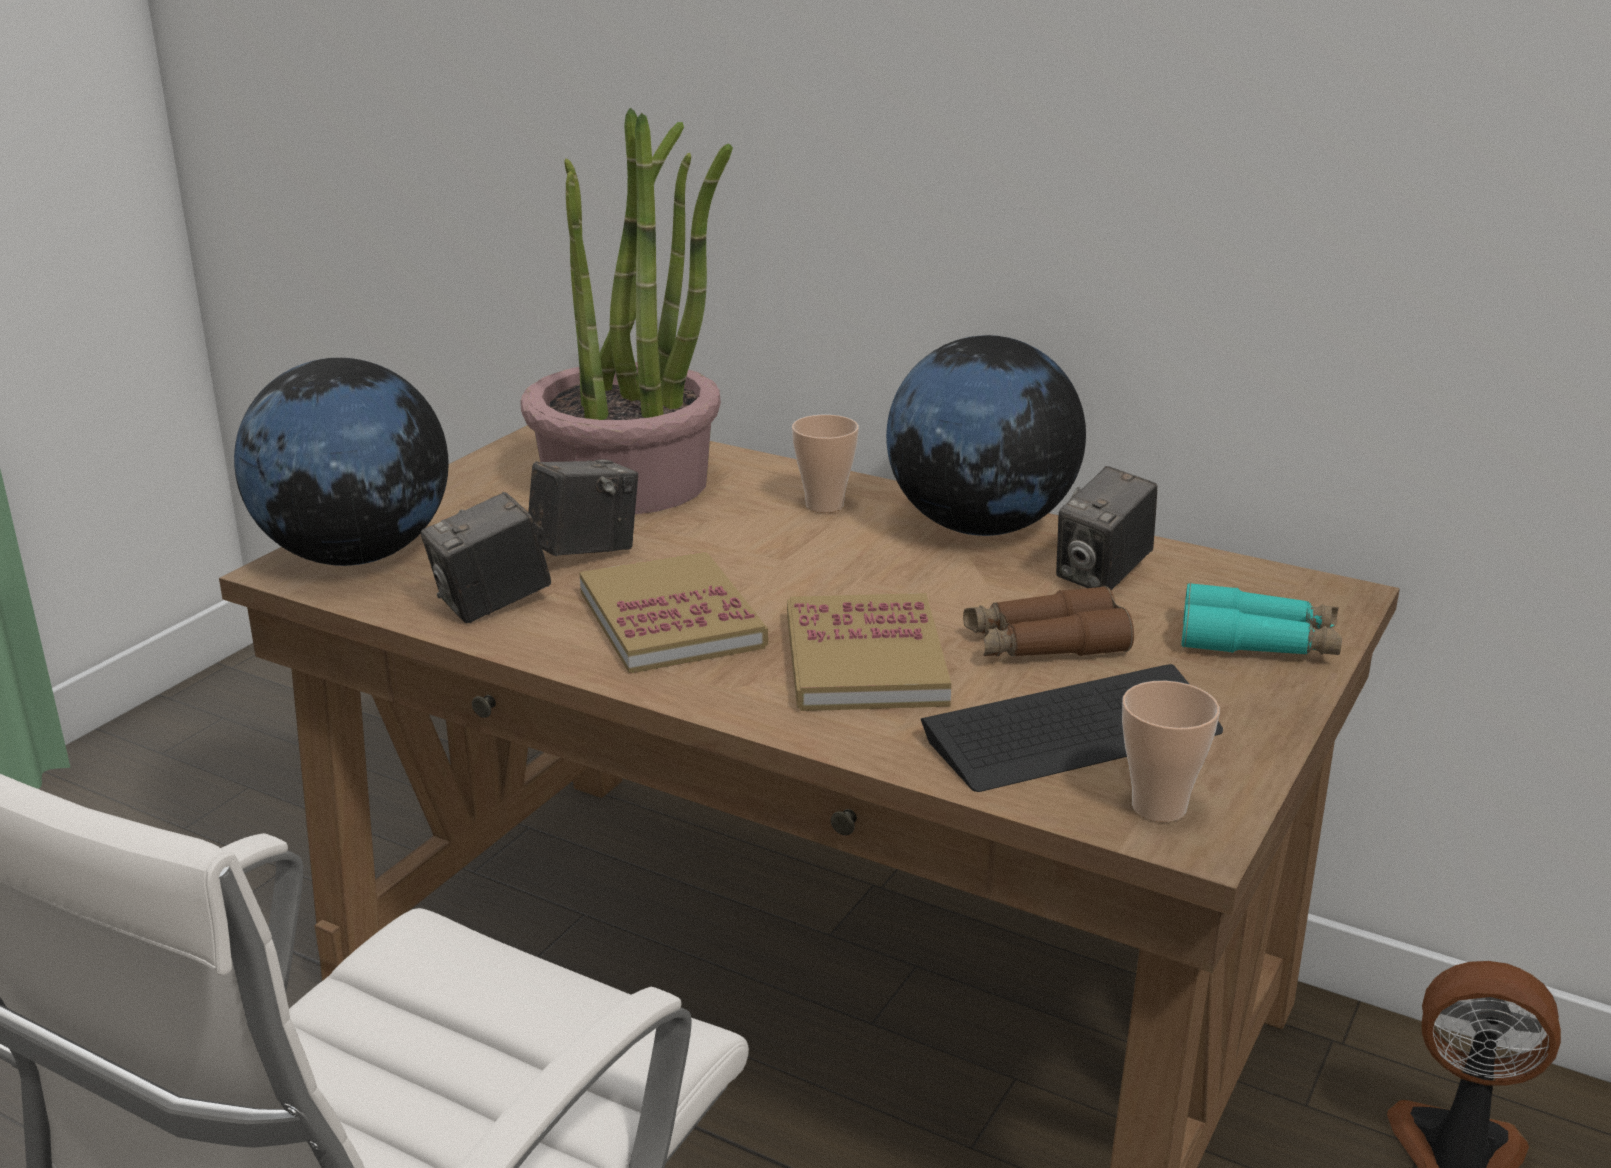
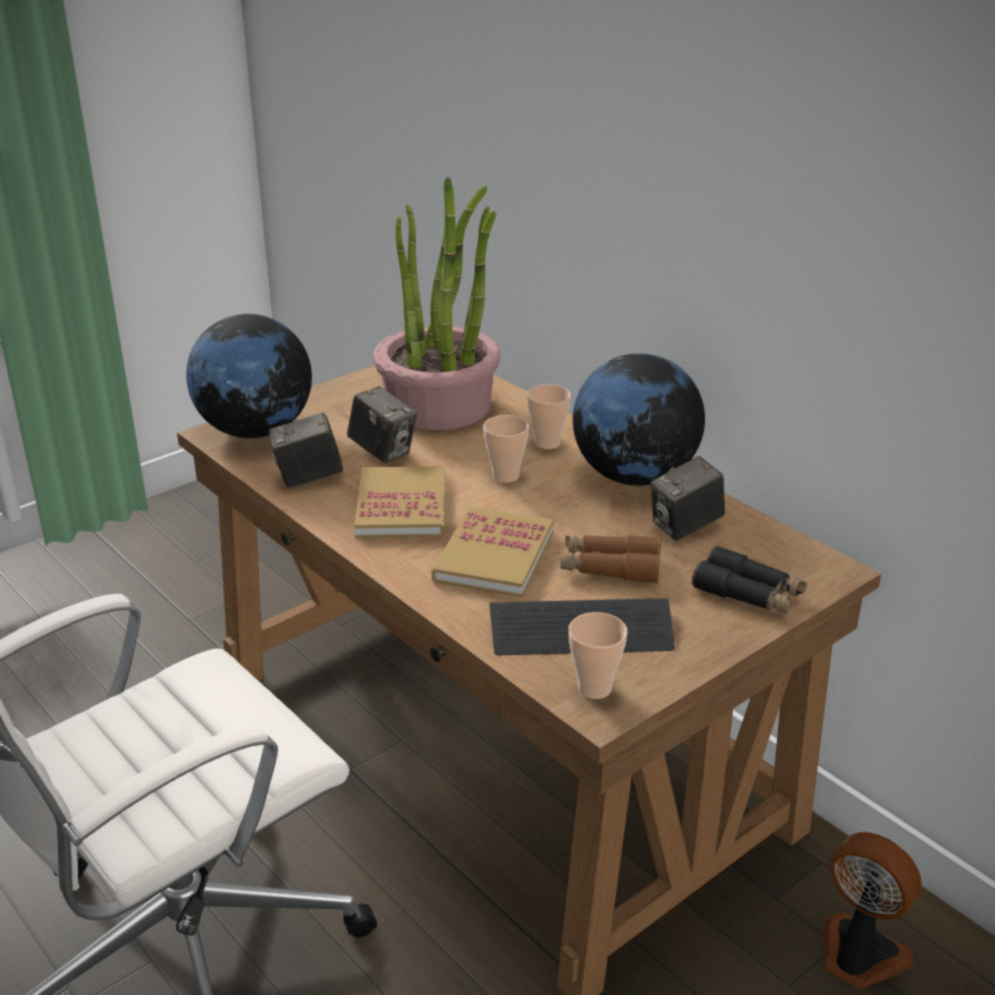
camera: 20 degrees right, 5 degrees up
camera [528,459,638,556] -> camera turned 60 degrees clockwise [347,386,417,463]
turquoise binoculars [1182,582,1342,655] -> black binoculars [692,545,807,614]
none -> cup [483,415,529,483]

